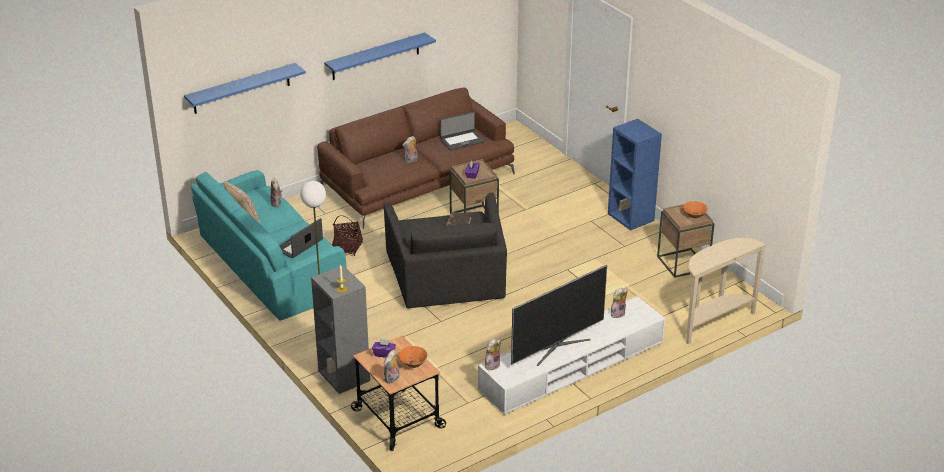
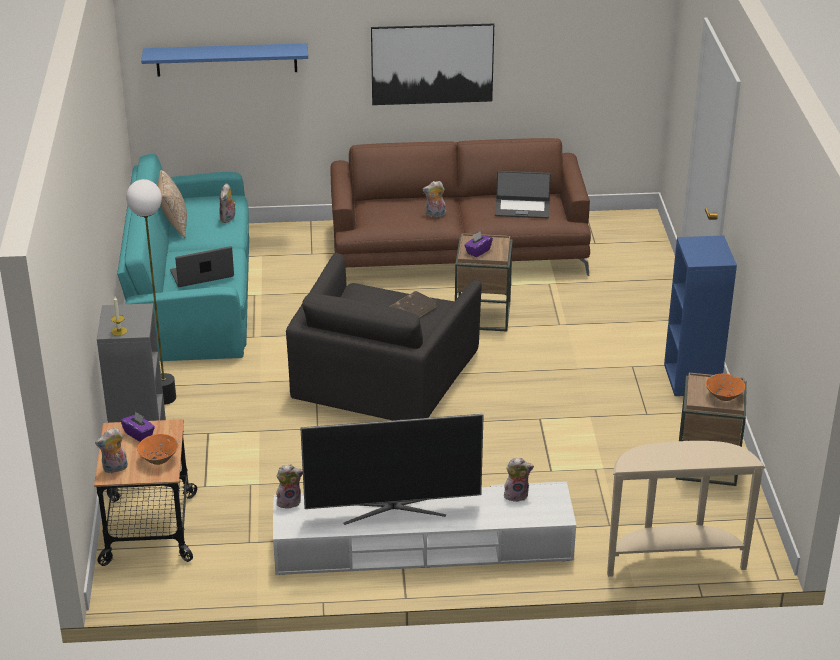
camera: 30 degrees right, 0 degrees up
blue shelf [324,32,436,80] -> picture [371,24,494,105]
basket [332,215,363,256] -> none

